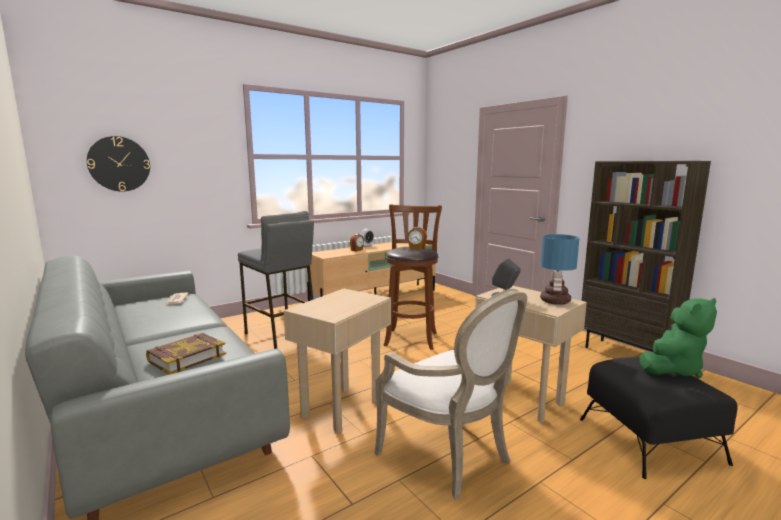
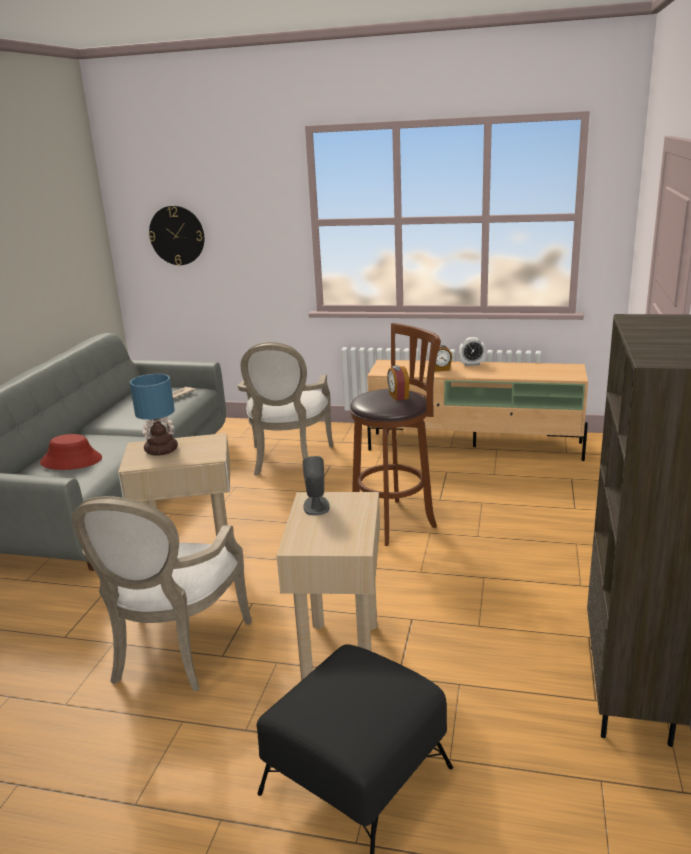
camera: 50 degrees right, 10 degrees up
book [146,333,226,375] -> red hat [40,434,102,470]
grey stool [238,211,314,349] -> armchair [238,342,333,476]
table lamp [540,234,579,305] -> table lamp moved to [130,374,178,456]
green plush toy [640,298,717,379] -> none

